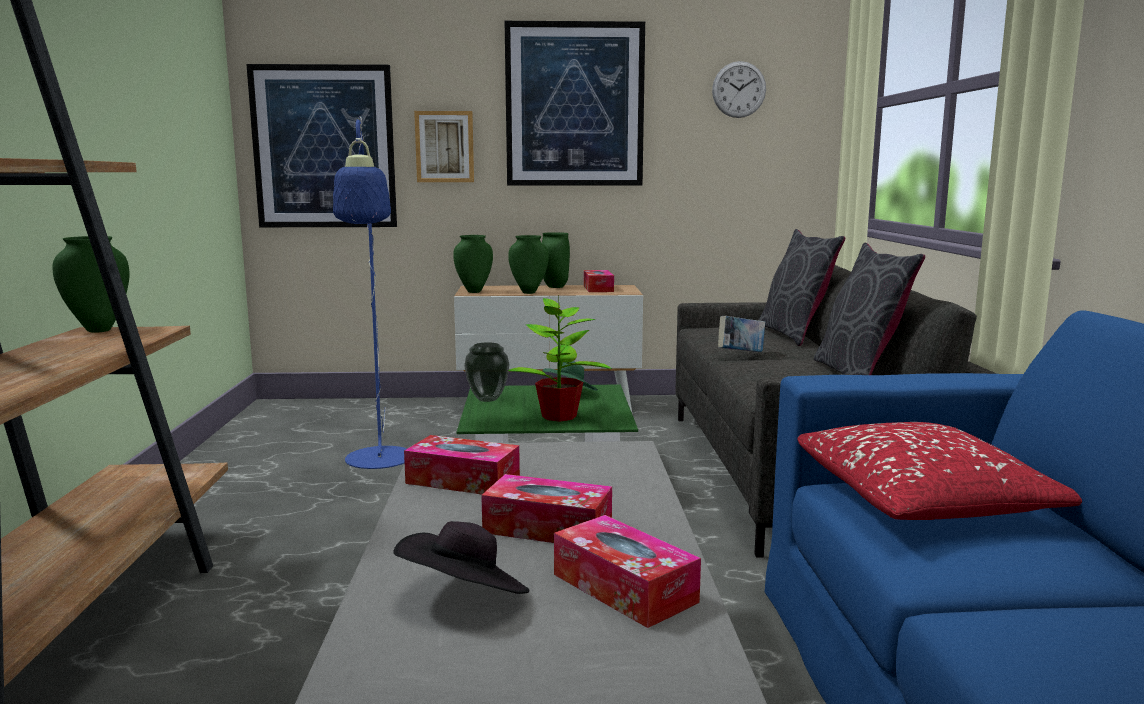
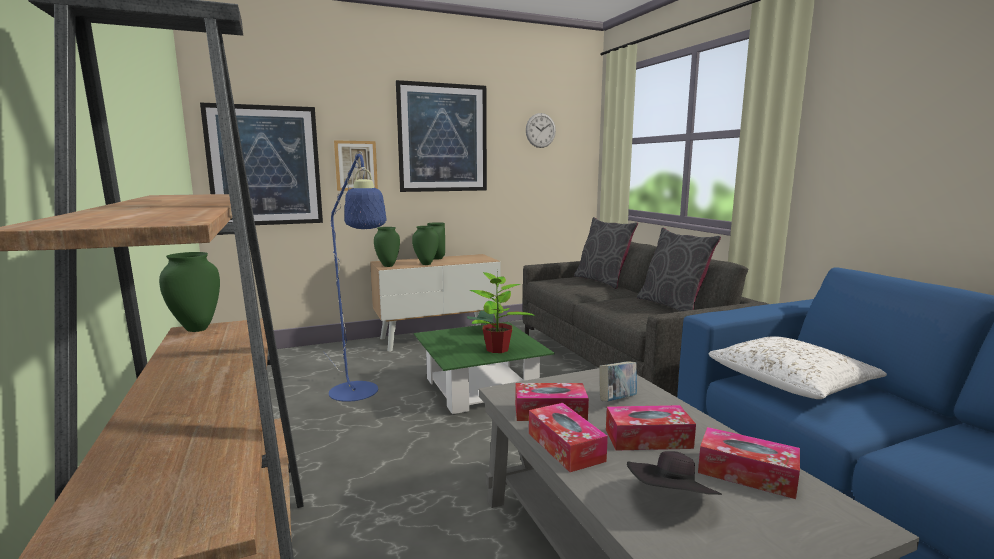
camera: 20 degrees left, 0 degrees up
vase [464,342,509,402] -> none
tissue box [584,270,614,292] -> tissue box moved to [529,403,608,472]
book [718,316,765,352] -> book moved to [599,361,637,402]
red pillow [797,422,1082,520] -> white pillow [709,336,887,399]

